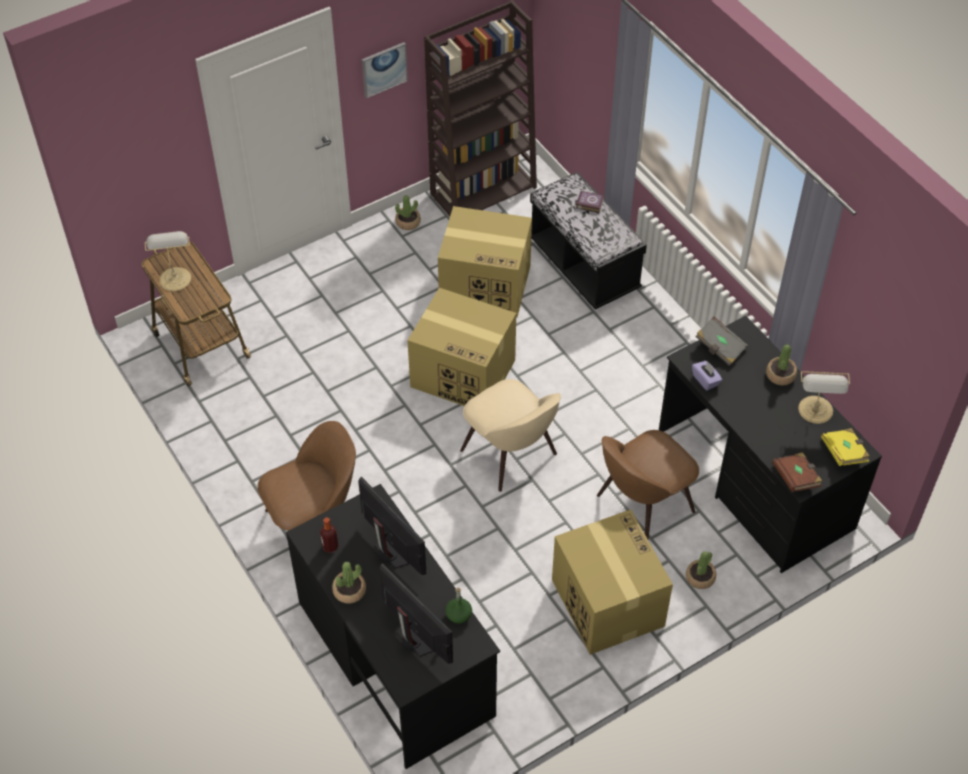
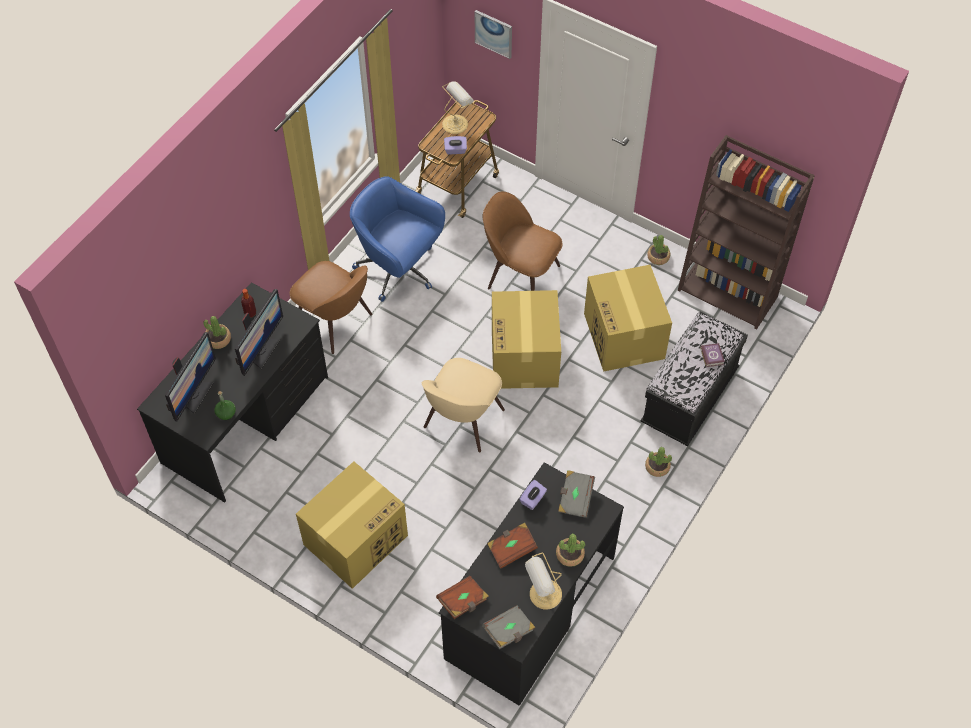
camera: 65 degrees right, 5 degrees up
picture [362,42,408,98] -> picture moved to [475,10,512,59]
brown chair [597,430,699,539] -> brown chair moved to [483,192,563,291]
potted plant [686,552,716,589] -> potted plant moved to [645,447,672,477]
yellow book [821,428,870,466] -> grey book [482,605,535,649]
none -> blue office chair [350,176,445,302]
none -> purple tissue box [444,136,467,154]
none -> brown book [487,523,538,569]

